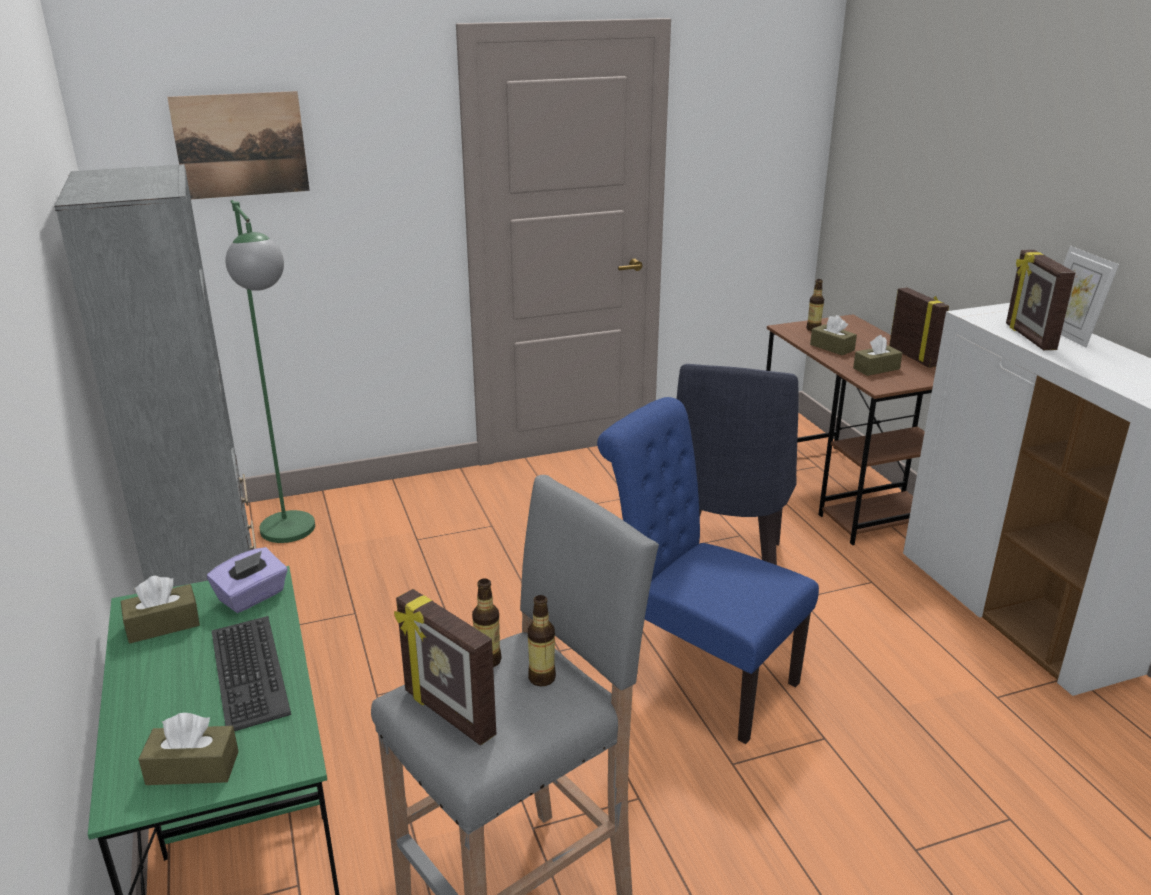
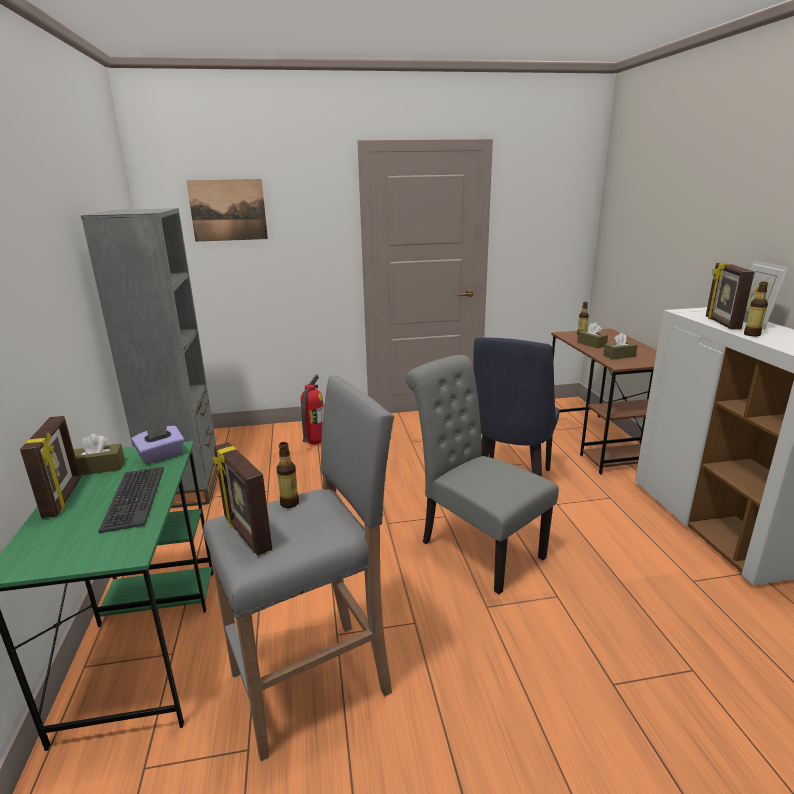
camera: 10 degrees right, 5 degrees down
brown tissue box [138,713,239,785] -> none
green floor lamp [225,200,315,543] -> none
bottle [528,595,556,686] -> bottle moved to [744,282,768,337]
blue chair [597,397,819,744] -> grey chair [406,355,559,594]
picture frame [889,287,949,368] -> picture frame moved to [20,416,81,518]
none -> fire extinguisher [301,375,324,445]

